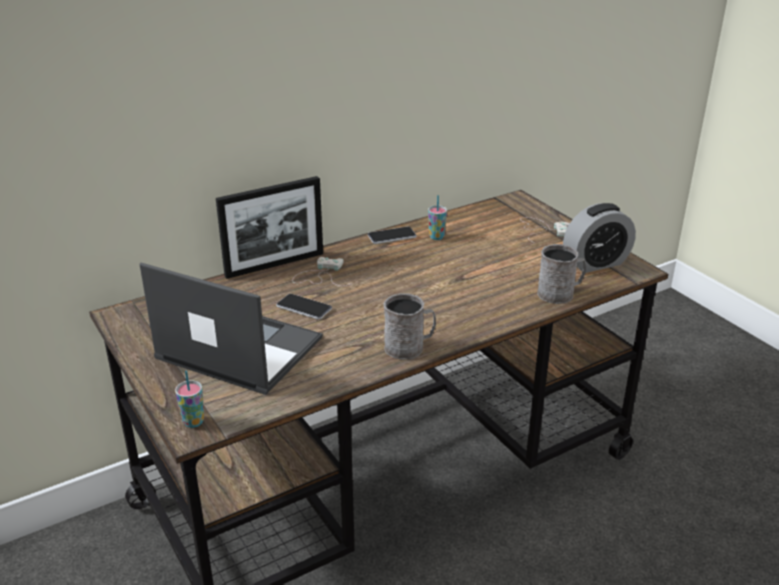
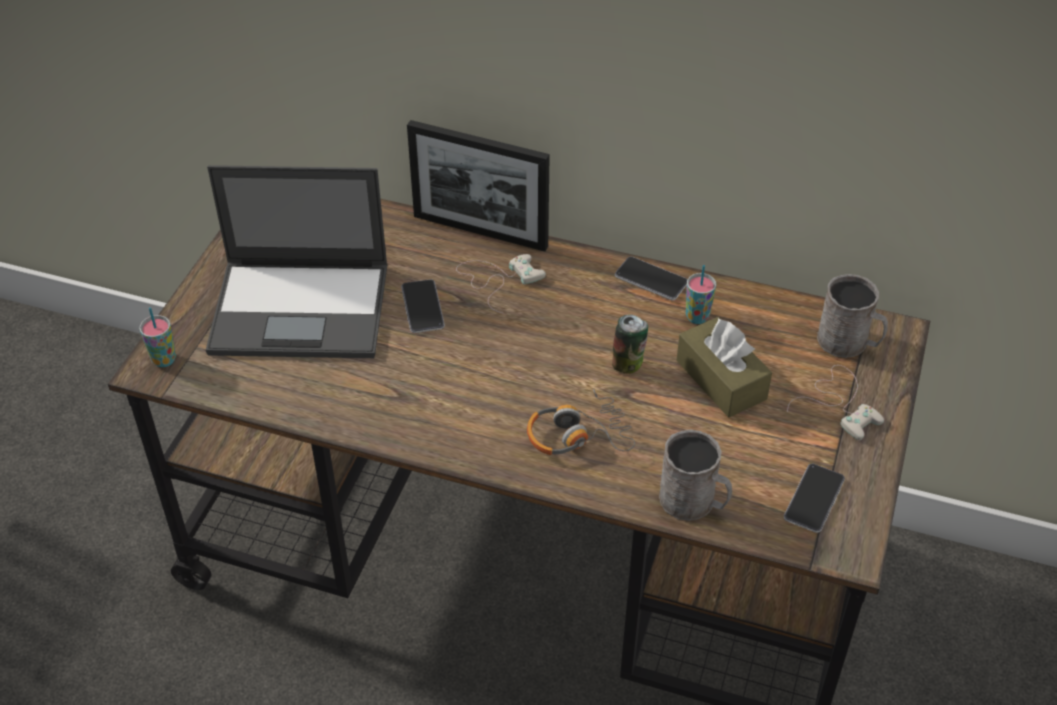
camera: 50 degrees right, 15 degrees up
laptop [140,263,323,395] -> laptop turned 105 degrees clockwise [206,165,388,358]
grey mug [383,293,436,360] -> grey mug moved to [817,274,888,358]
alarm clock [563,203,636,273] -> phone [784,464,845,533]
none -> headphones [527,389,635,455]
none -> can [612,315,648,374]
none -> brown tissue box [677,317,772,418]

